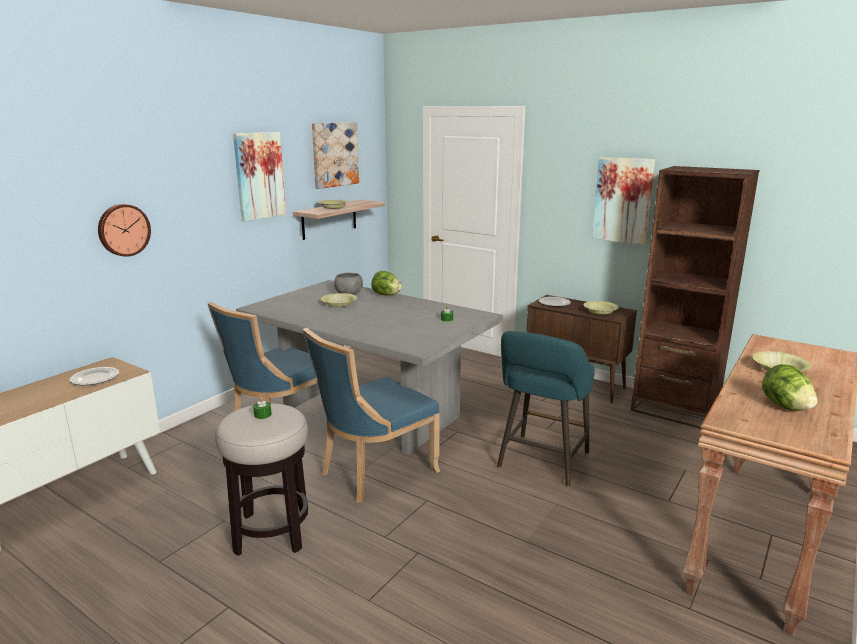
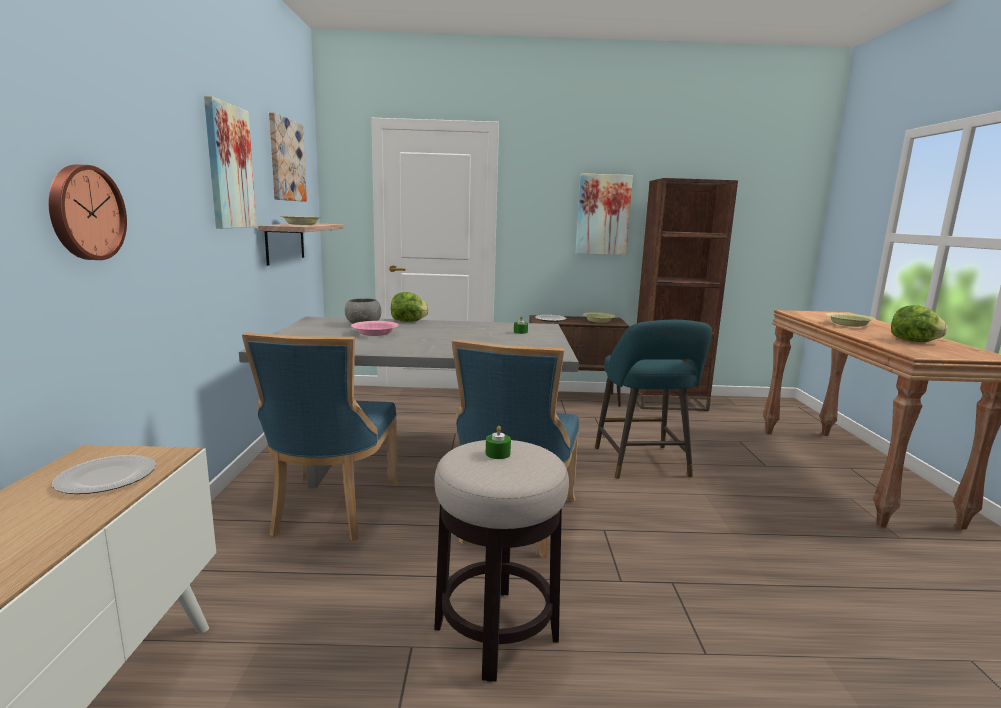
camera: 35 degrees left, 5 degrees down
yellow bowl [321,293,357,307] -> pink bowl [351,321,399,336]

